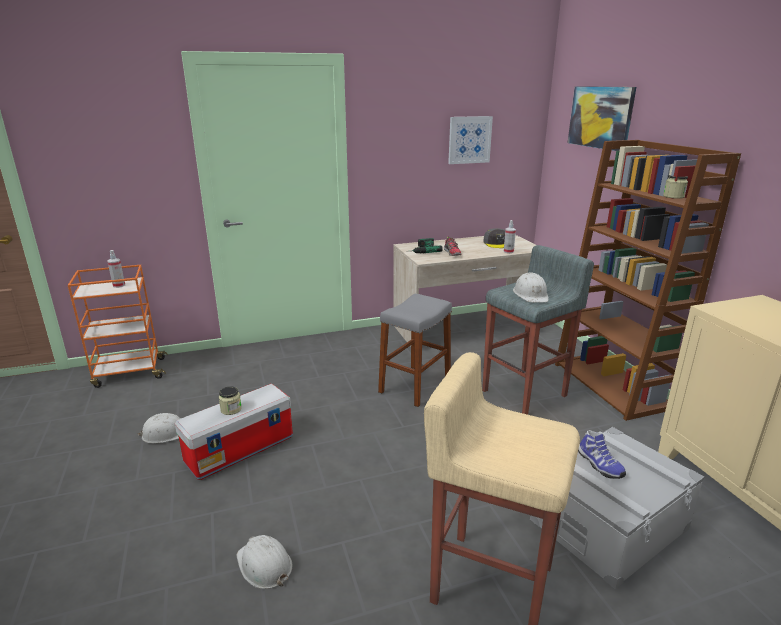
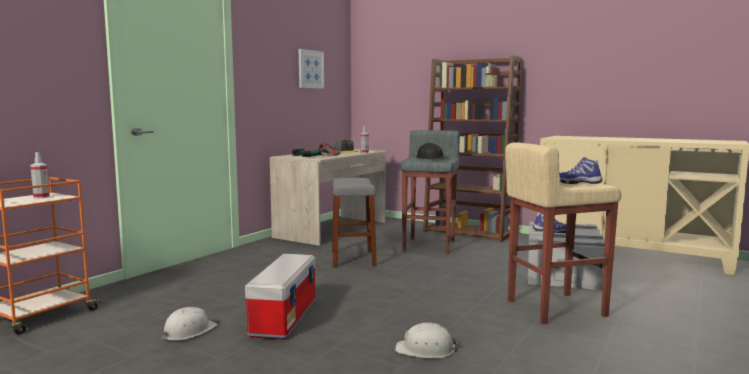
camera: 40 degrees left, 15 degrees down
jar [219,386,242,415] -> none
white hard hat [513,272,548,303] -> black hard hat [416,143,447,160]
picture [568,86,636,151] -> none
none -> shoe [560,157,602,184]

